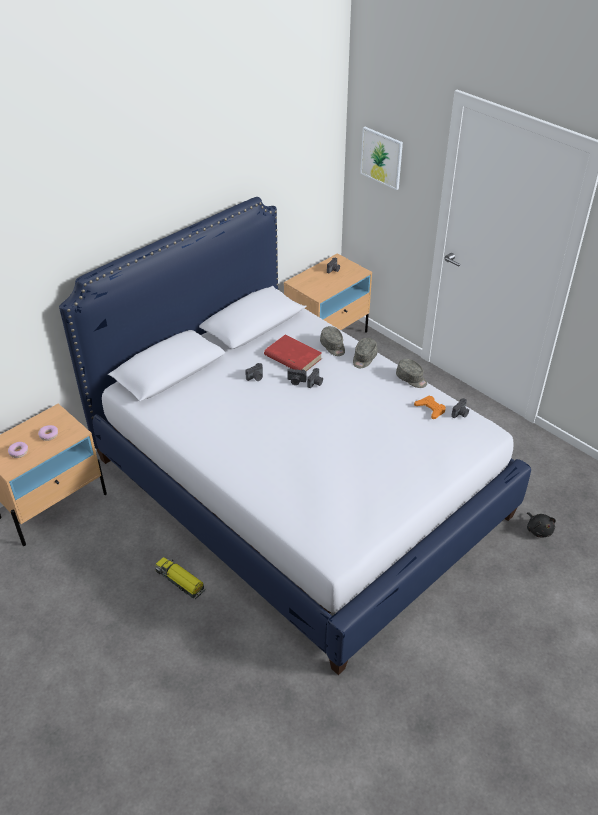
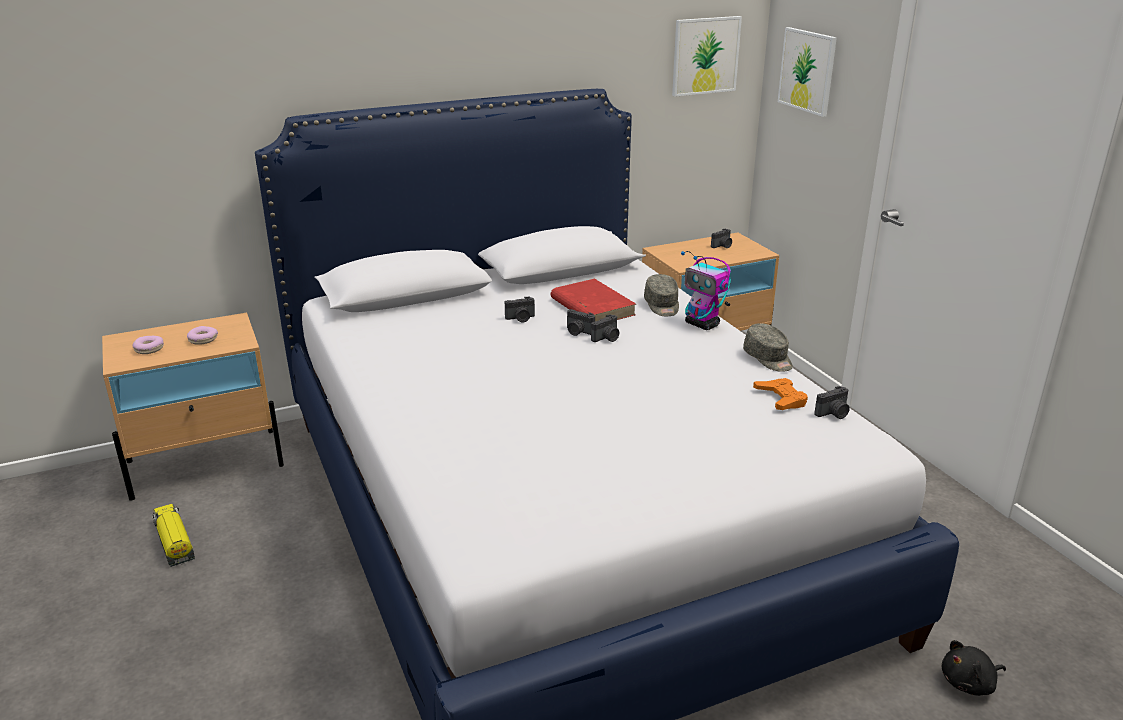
camera: 20 degrees right, 15 degrees down
toy truck [155,557,206,599] -> toy truck moved to [152,504,195,567]
grey cap [353,338,377,368] -> toy robot [681,251,731,330]
black plush toy [527,512,556,537] -> black plush toy turned 75 degrees clockwise [942,640,1006,696]
none -> picture [672,16,742,97]

